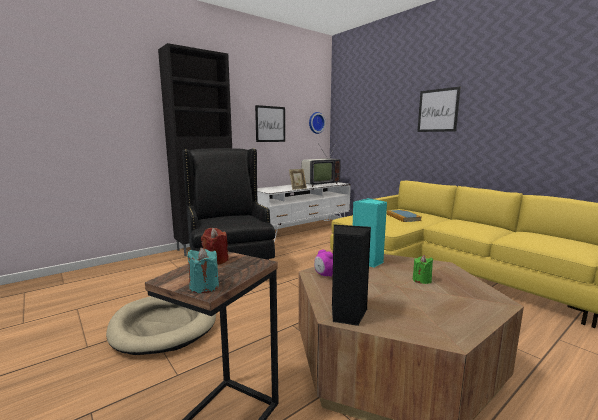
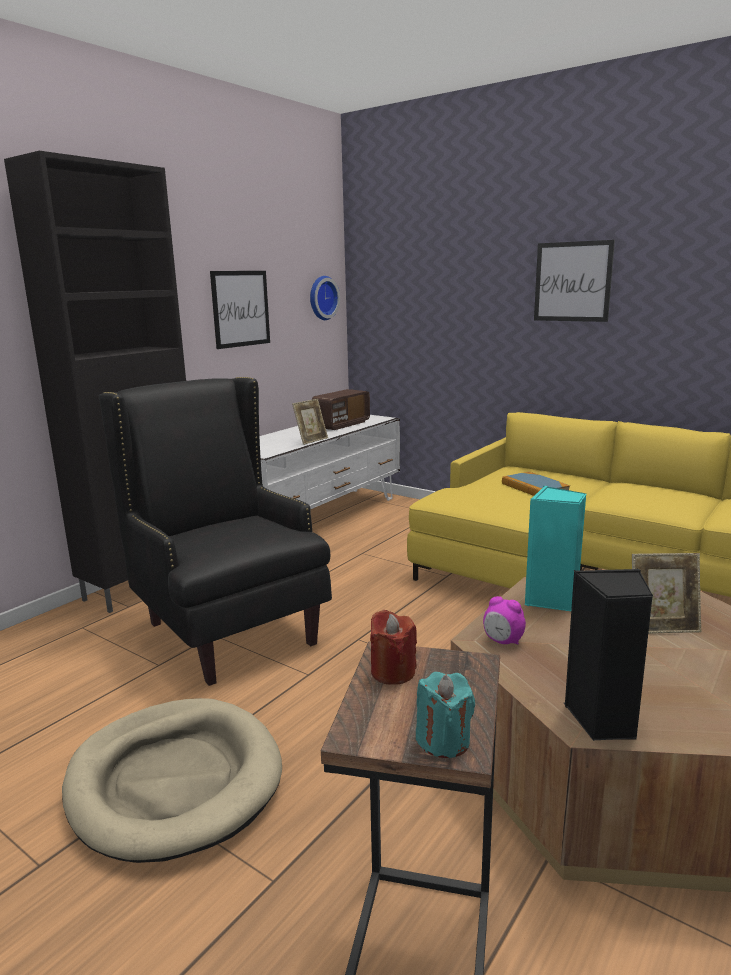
camera: 15 degrees left, 5 degrees up
television [301,141,341,187] -> radio [312,389,370,430]
green candle [413,255,433,284] -> picture frame [632,553,701,634]

